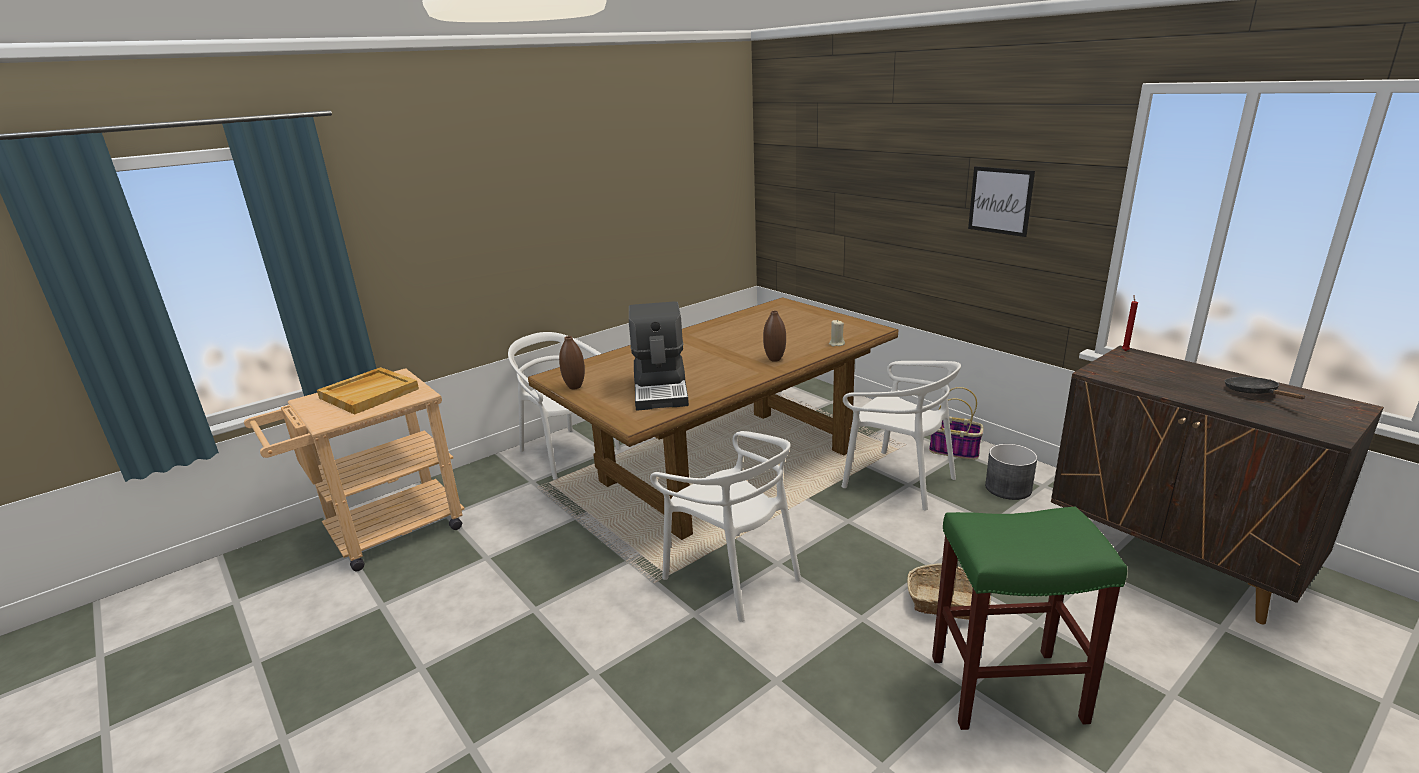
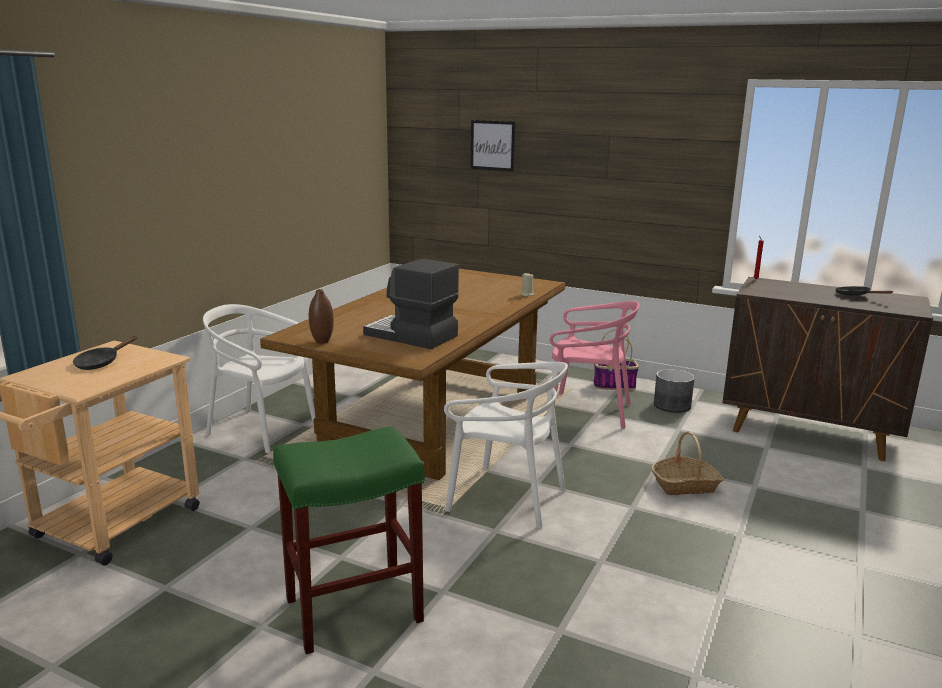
camera: 25 degrees left, 5 degrees down
beige tray [317,367,419,415] -> black frying pan [73,336,138,370]
coffee machine [629,301,689,411] -> coffee machine turned 150 degrees clockwise [363,259,459,349]
brown vase [763,311,786,362] -> none
white chair [841,361,961,511] -> pink chair [550,301,640,429]
green stool [932,506,1127,730] -> green stool moved to [273,426,425,654]
picture [968,166,1035,237] -> picture moved to [471,120,516,171]

